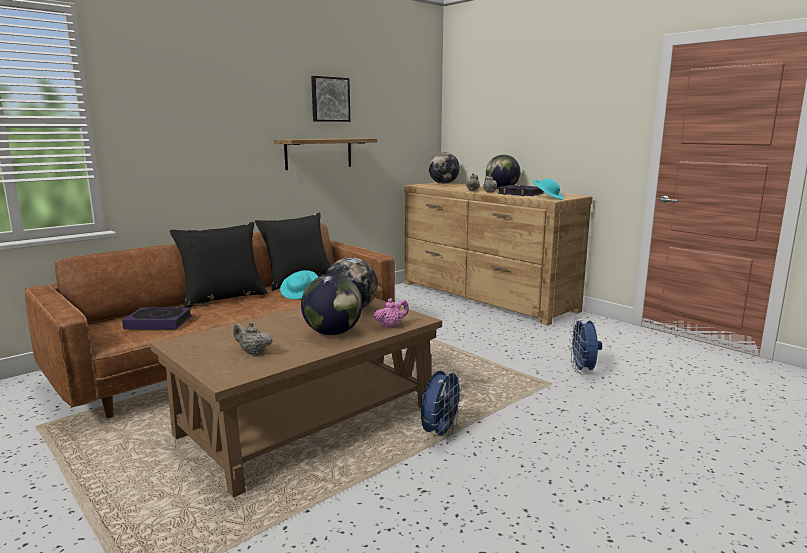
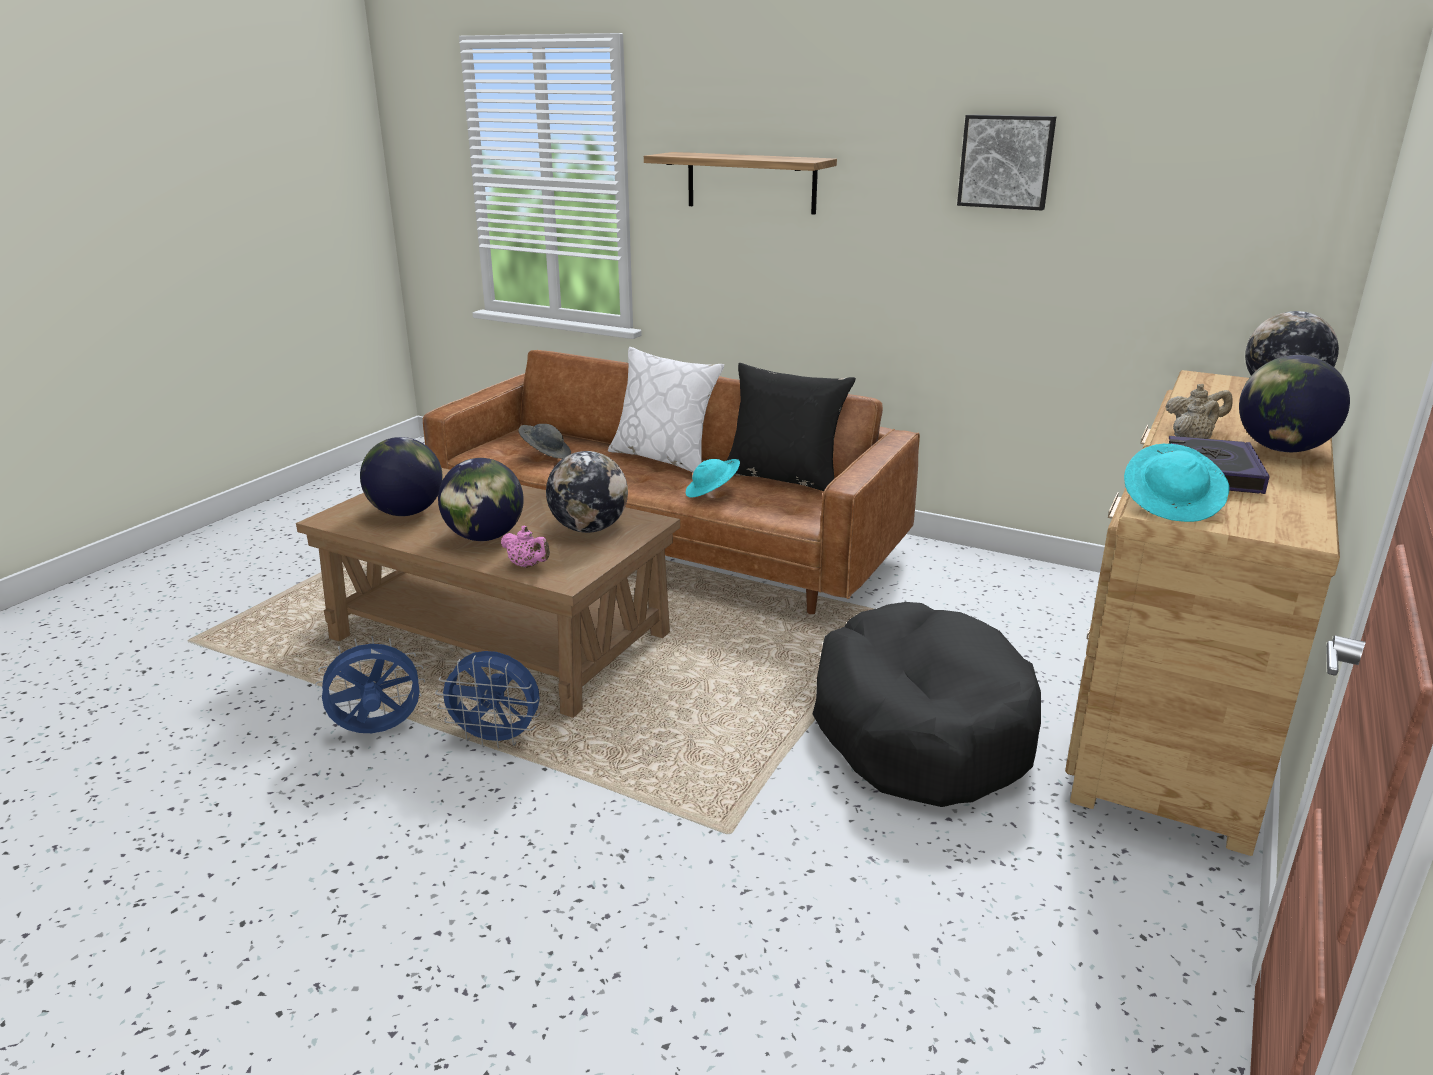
camera: 70 degrees right, 10 degrees up
book [122,306,192,330] -> grey hat [518,424,571,459]
black pillow [170,222,268,308] -> white pillow [608,347,724,473]
beige teapot [233,322,273,355] -> globe [360,437,443,516]
shelf [274,138,377,170] -> shelf moved to [644,152,837,214]
blue fan [569,317,602,373] -> blue fan moved to [315,636,425,733]
none -> black dog bed [813,602,1041,807]

